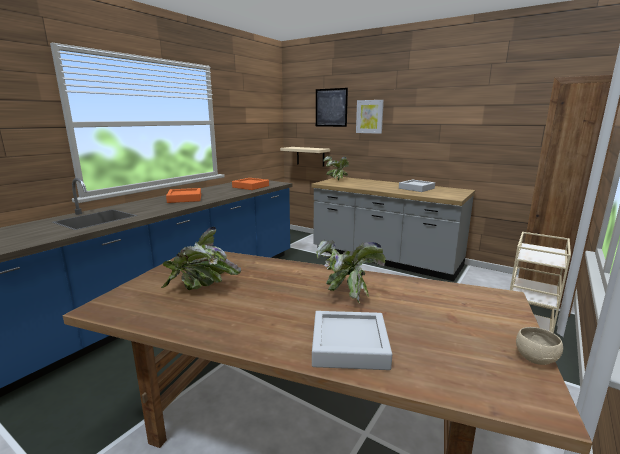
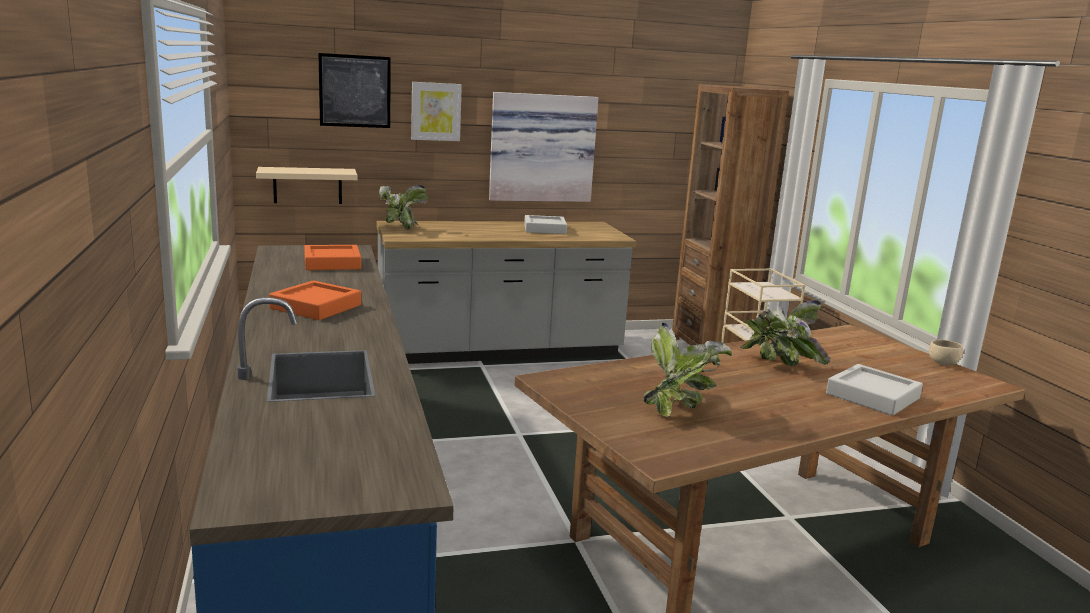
camera: 50 degrees left, 0 degrees up
none -> picture [489,92,598,202]

